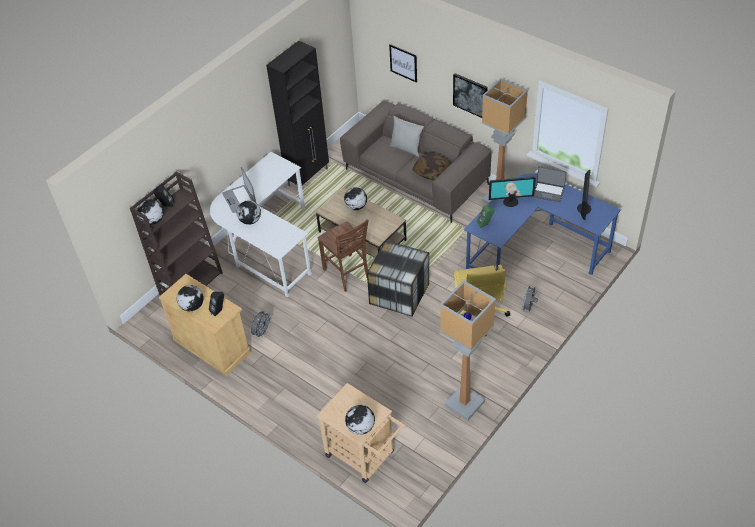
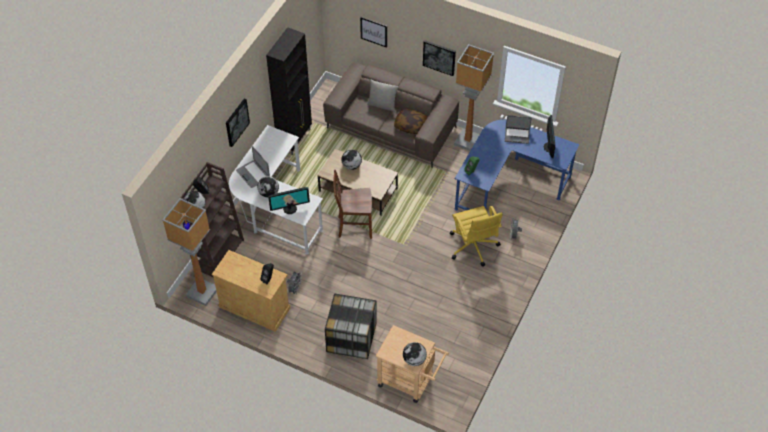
camera: 15 degrees left, 5 degrees up
globe [177,285,204,311] -> none
brown chair [318,219,368,292] -> brown chair turned 135 degrees clockwise [333,170,372,239]
storage box [367,240,429,317] -> storage box moved to [325,293,376,359]
floor lamp [440,280,496,421] -> floor lamp moved to [162,198,217,306]
monitor [489,177,536,207] -> monitor moved to [268,187,310,214]
none -> picture [226,98,250,147]

